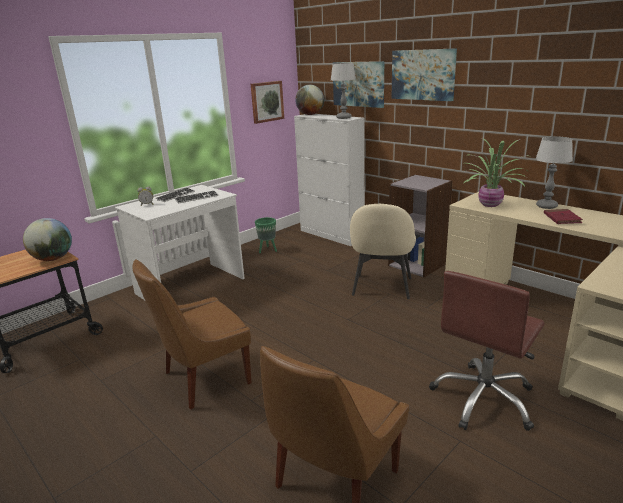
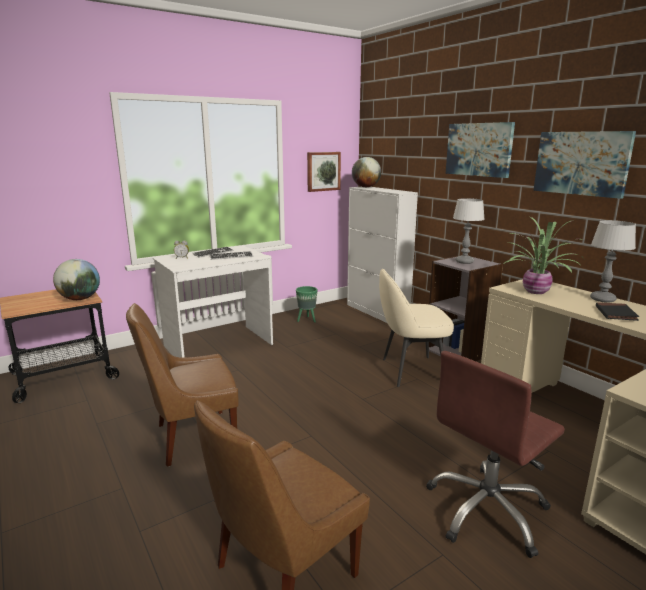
camera: 10 degrees right, 5 degrees down
table lamp [331,63,356,119] -> table lamp moved to [453,198,485,264]
picture [333,61,384,108] -> picture moved to [533,131,636,199]
beige chair [350,204,416,299] -> beige chair turned 60 degrees clockwise [379,268,454,387]
red book [544,209,583,224] -> black book [596,302,639,321]

